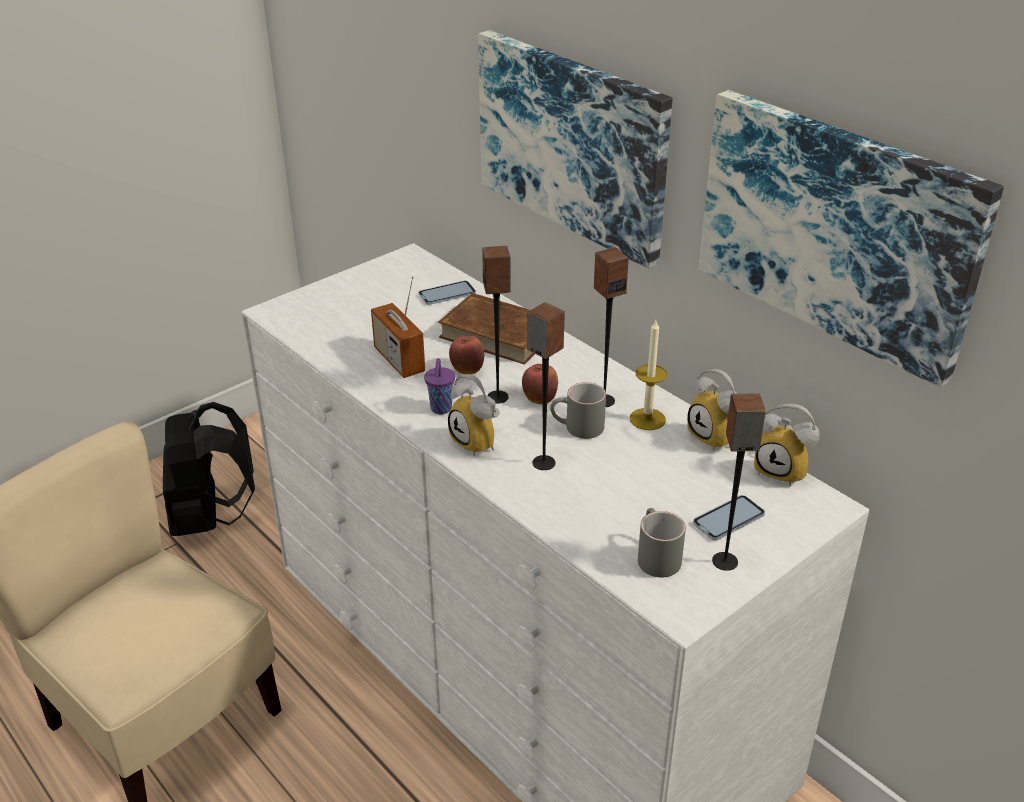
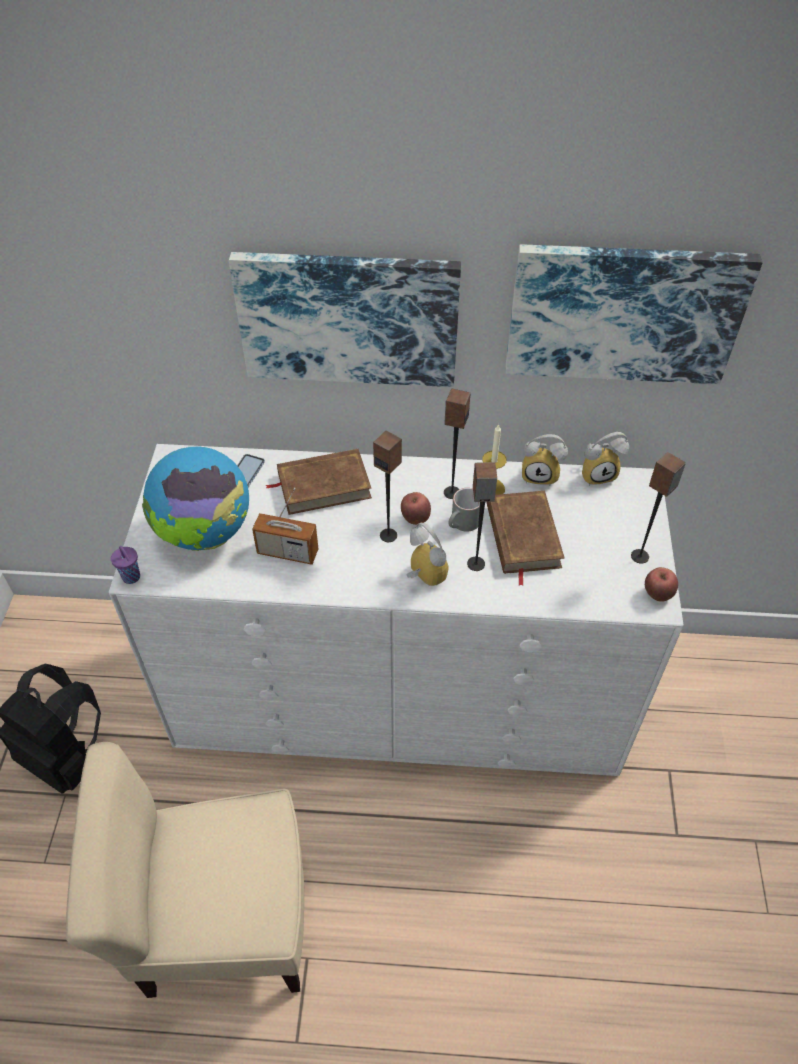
camera: 45 degrees left, 15 degrees up
purple cup [424,358,455,414] -> purple cup moved to [111,546,140,584]
alarm clock [448,374,500,456] -> alarm clock turned 135 degrees counterclockwise [407,523,449,586]
apple [449,336,484,374] -> apple moved to [645,567,678,602]
grey mug [638,508,686,578] -> none
phone [693,495,765,541] -> none
none -> globe [142,446,249,551]
none -> brown book [487,491,565,586]

